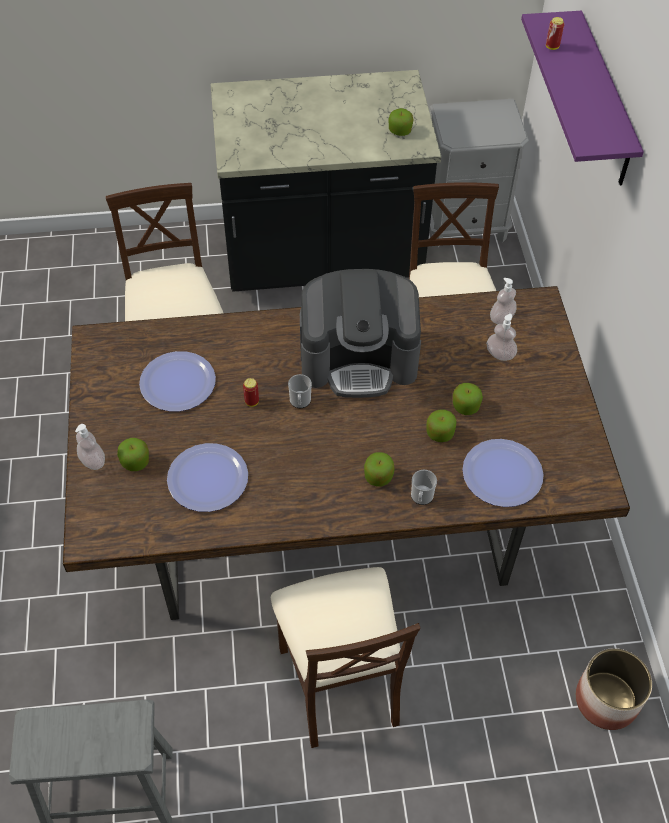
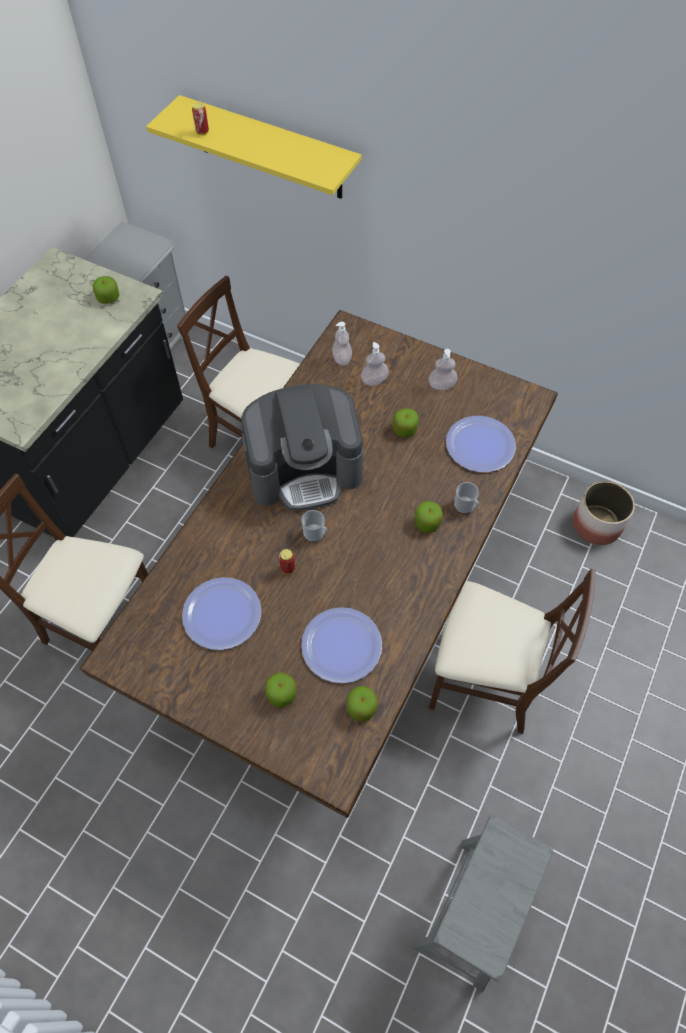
camera: 55 degrees left, 5 degrees up
soap dispenser [75,424,105,470] -> soap dispenser moved to [429,349,458,390]
coffee machine [300,269,421,398] -> coffee machine turned 45 degrees clockwise [241,384,364,511]
apple [426,409,457,442] -> apple moved to [346,686,378,721]
purple shelf [521,11,644,185] -> yellow shelf [146,95,362,199]

